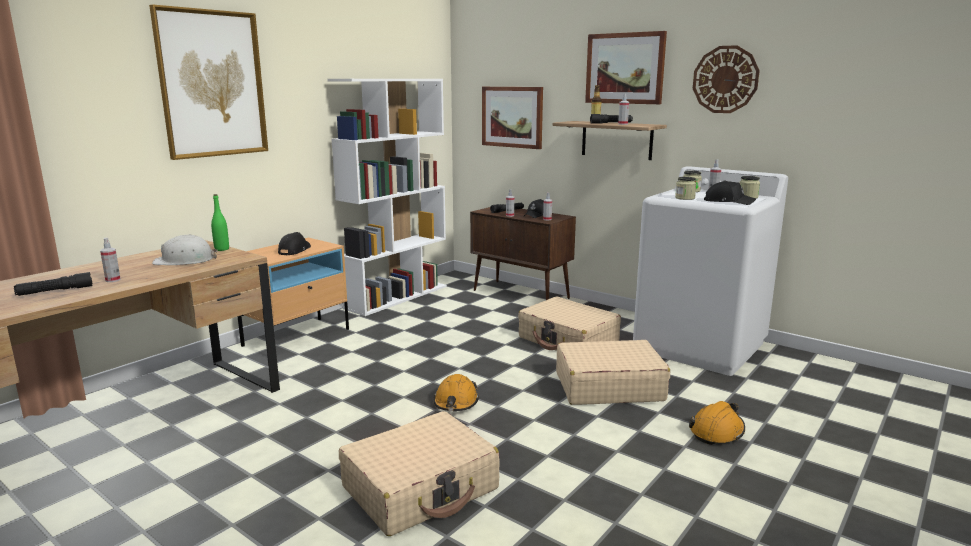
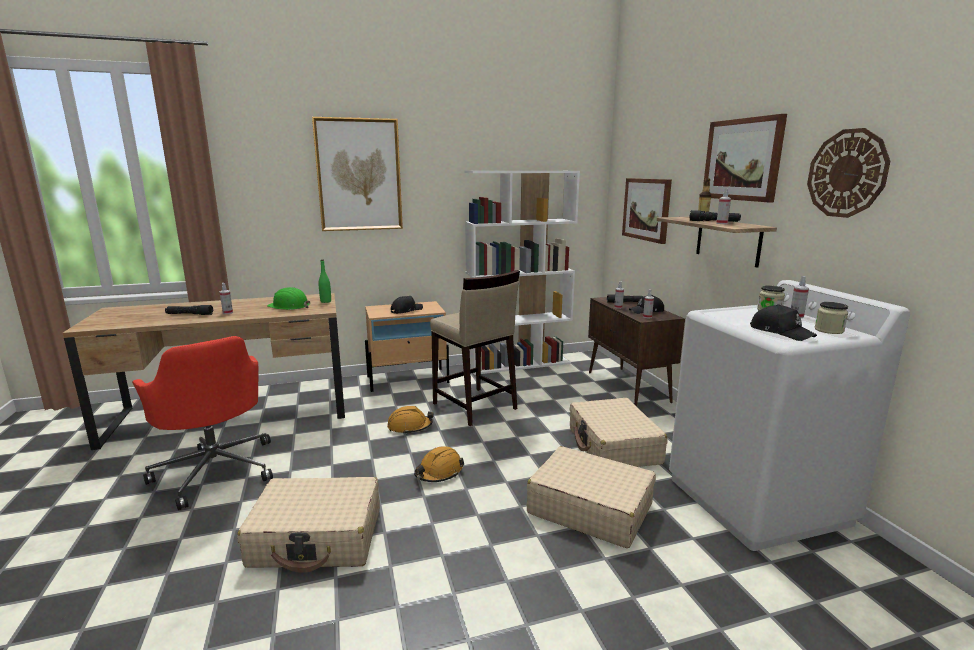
camera: 35 degrees right, 0 degrees up
white hard hat [152,234,217,265] -> green hard hat [267,287,310,310]
jar [675,177,697,200] -> none
orange hard hat [689,401,745,445] -> orange hard hat moved to [387,406,434,435]
none -> red office chair [132,336,273,510]
none -> beige stool [430,270,520,426]

